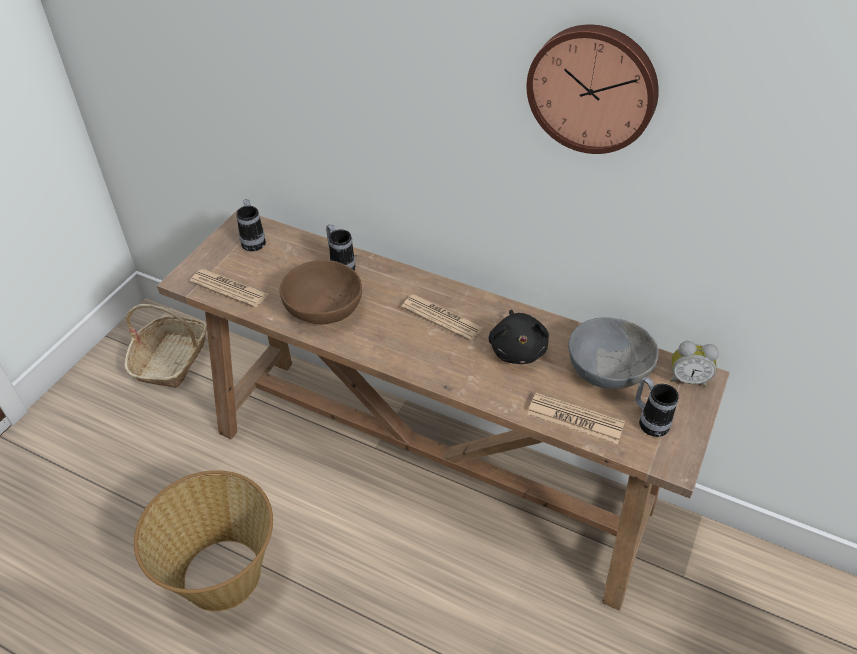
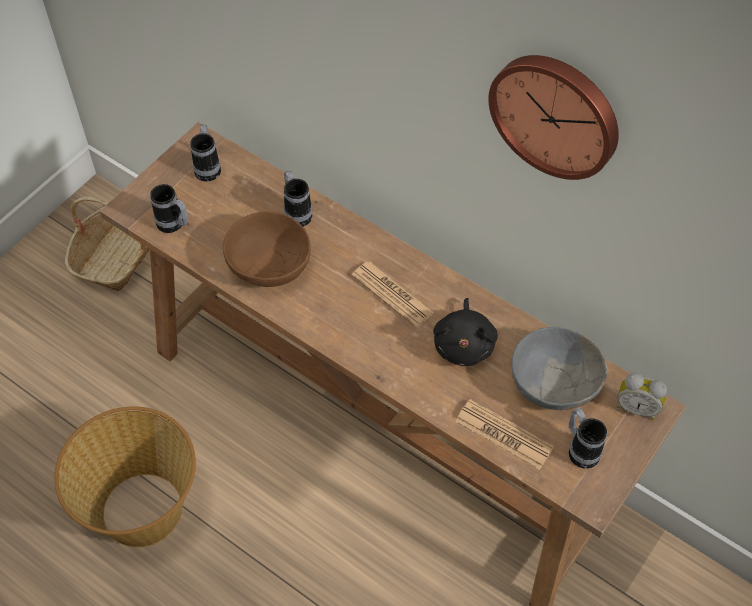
camera: 10 degrees right, 10 degrees up
newspaper [189,269,268,308] -> mug [150,184,188,233]

